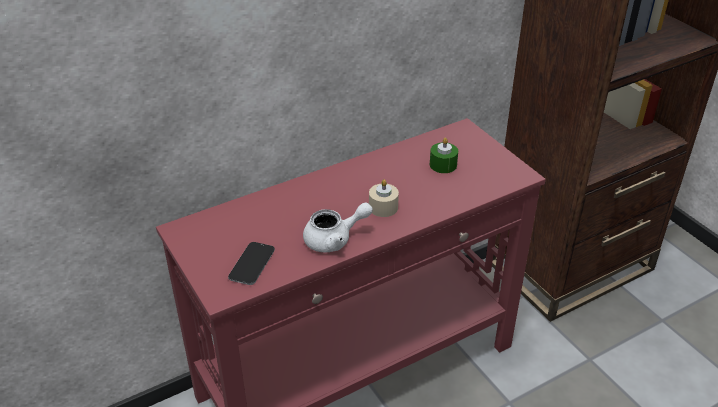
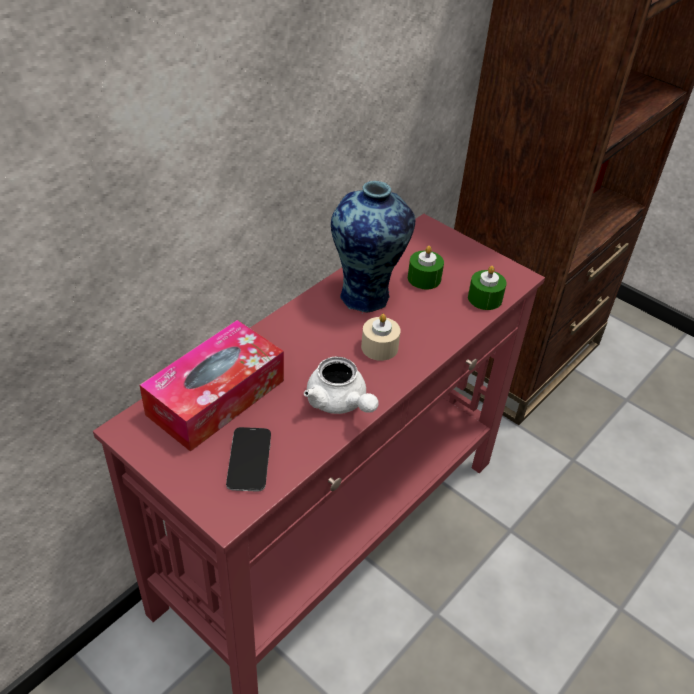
camera: 20 degrees left, 5 degrees up
white teapot [303,203,373,252] -> white teapot turned 90 degrees clockwise [304,356,378,414]
none -> tissue box [140,320,284,452]
none -> vase [331,181,416,314]
none -> green candle [468,266,506,310]

